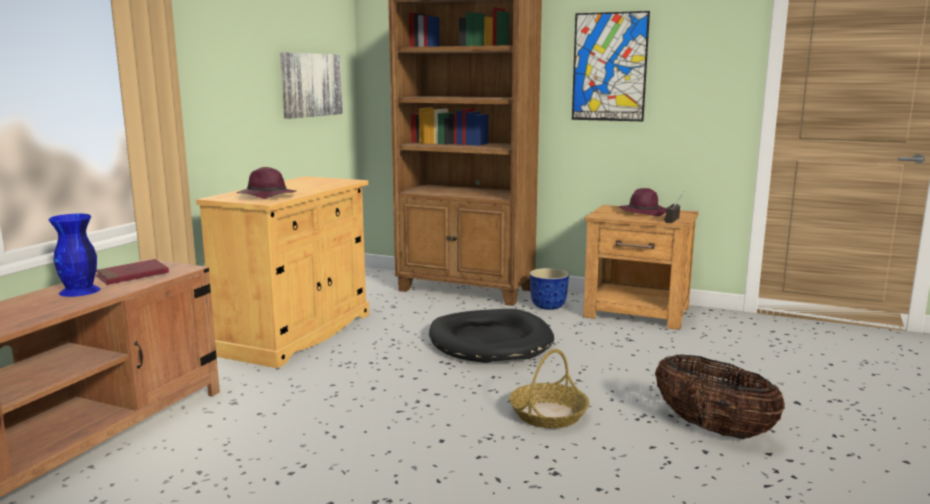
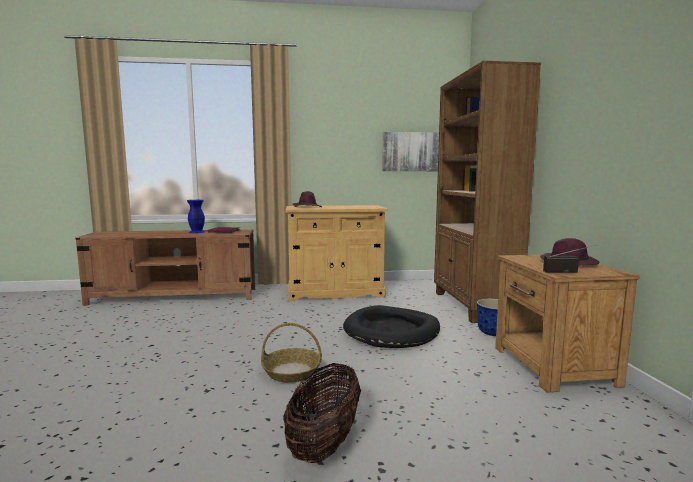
camera: 60 degrees right, 5 degrees down
picture [572,11,650,121] -> none

